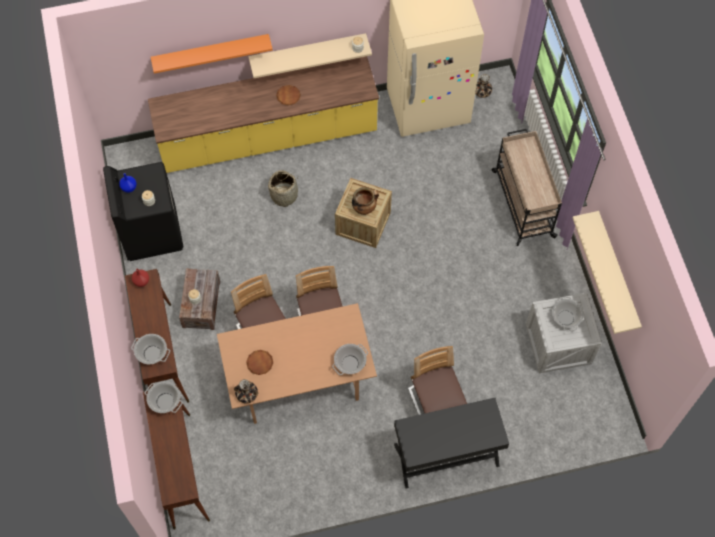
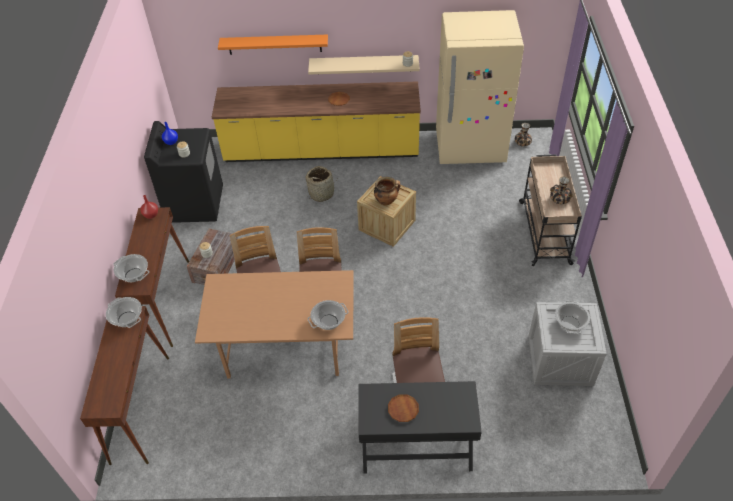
camera: 15 degrees right, 15 degrees down
vase [234,379,258,403] -> vase moved to [550,176,573,204]
brown plate [246,350,273,375] -> brown plate moved to [388,394,419,422]
beige shelf [573,211,642,334] -> none

